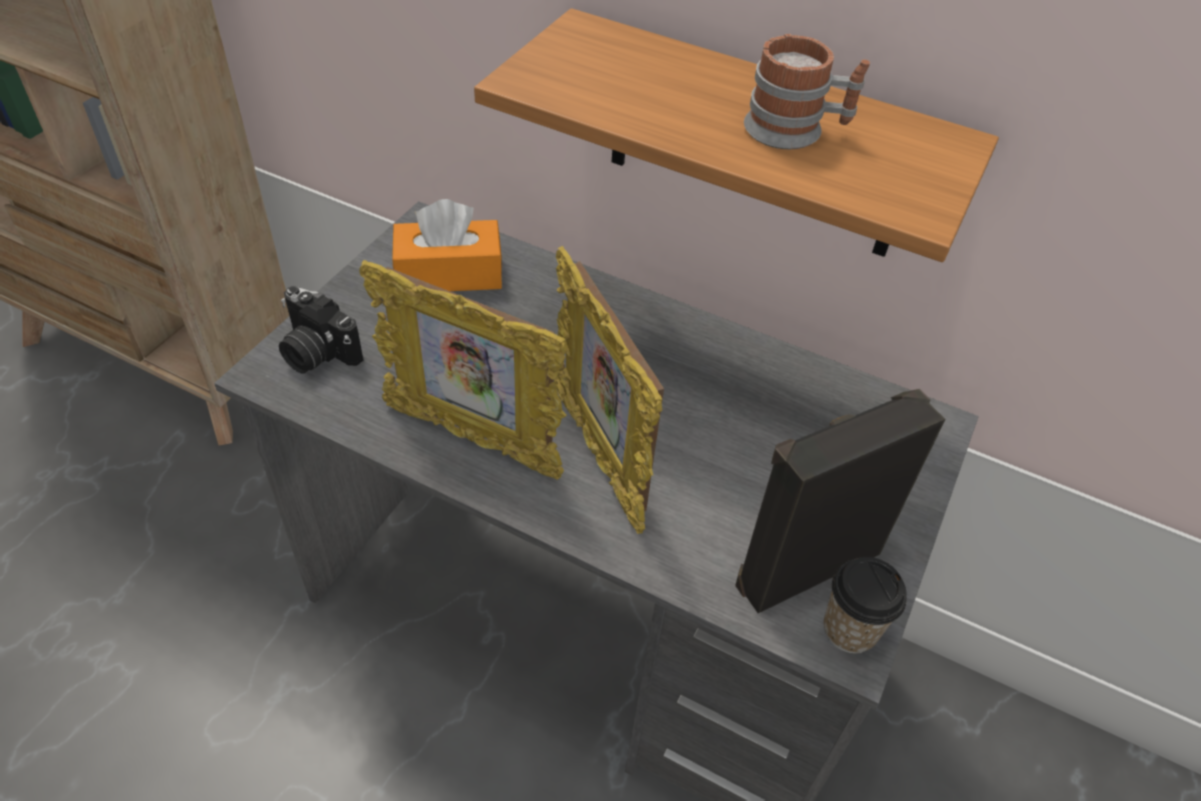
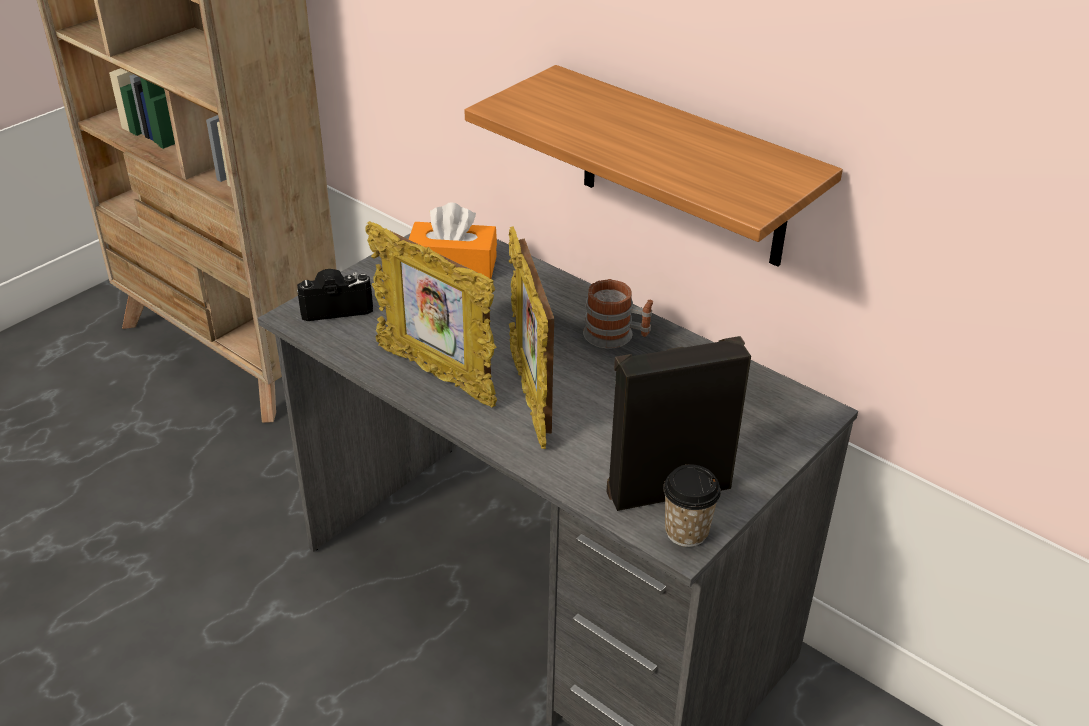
camera: 15 degrees right, 10 degrees down
camera [279,286,364,374] -> camera turned 120 degrees clockwise [297,269,373,321]
mug [744,34,870,149] -> mug moved to [583,279,653,349]

